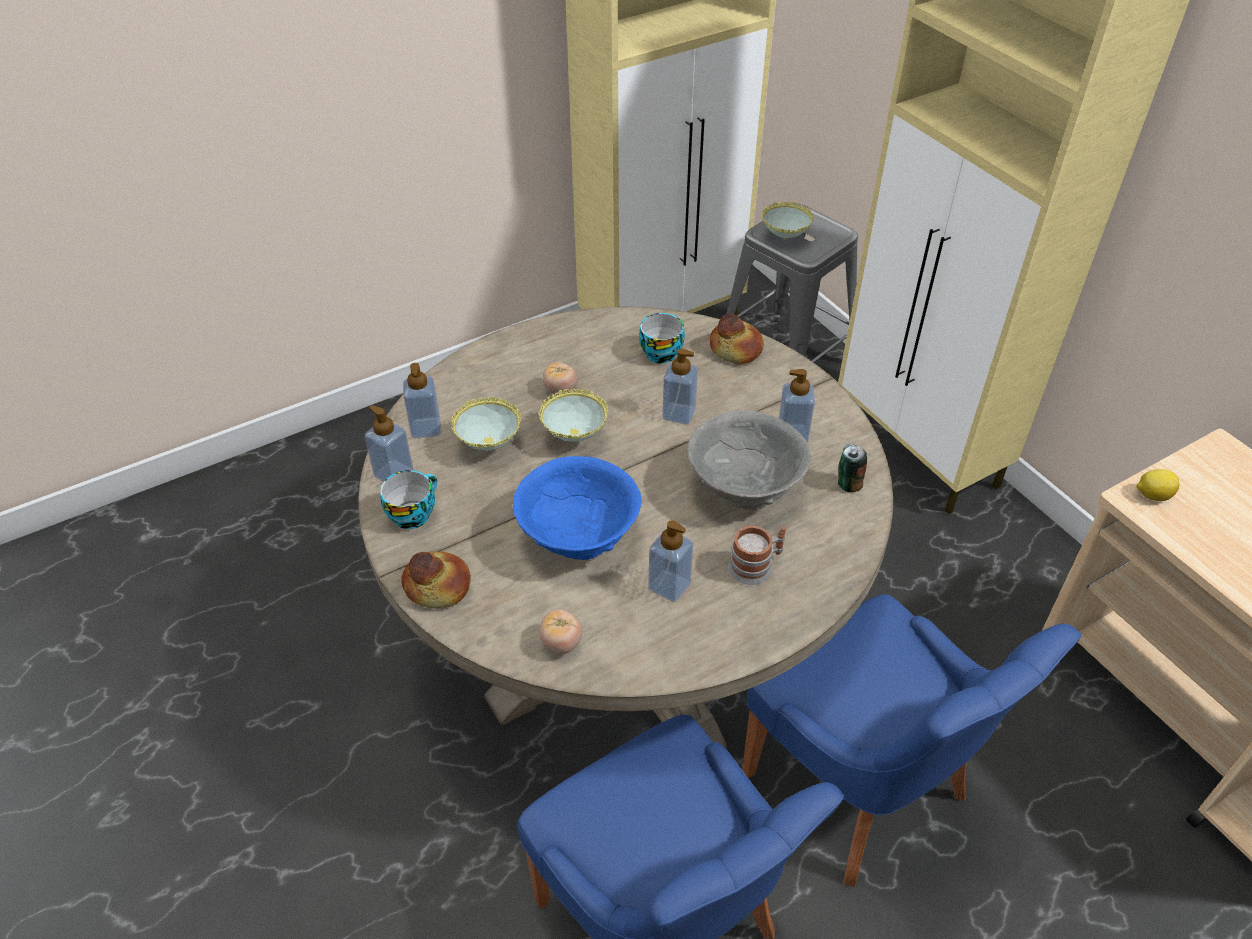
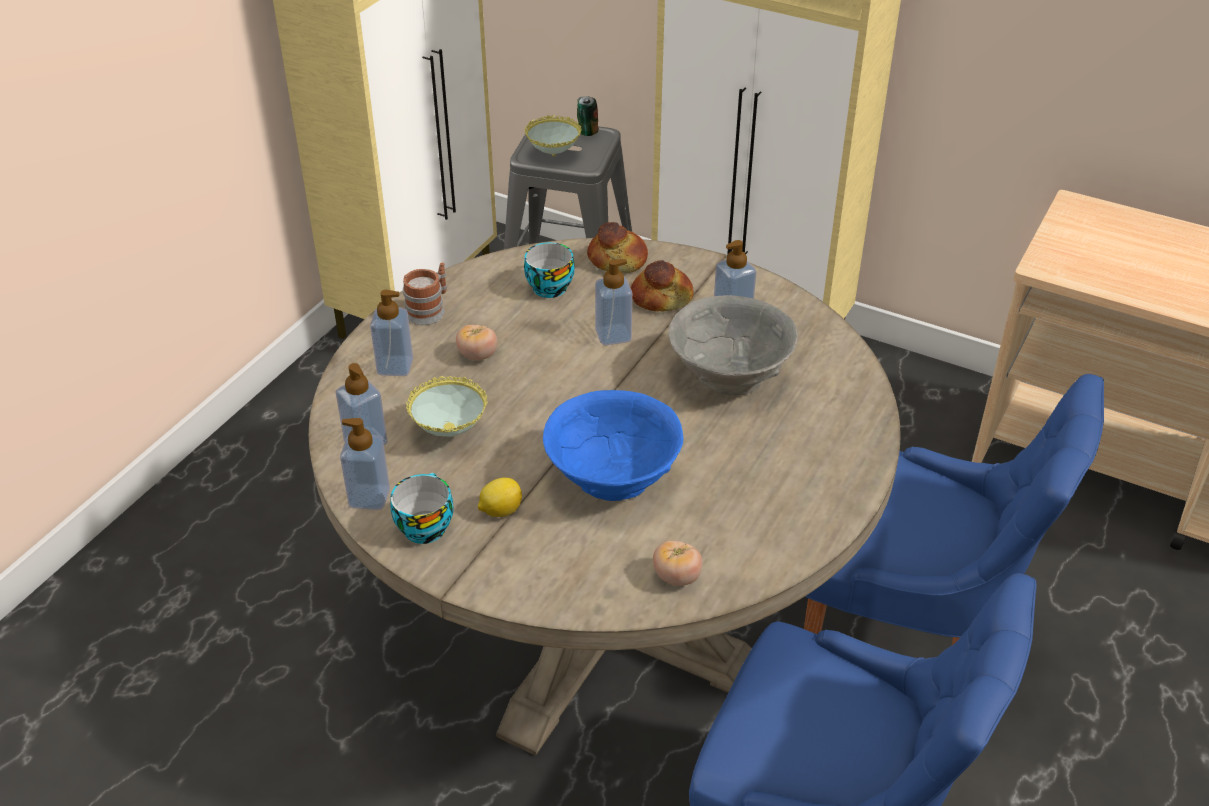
camera: 30 degrees left, 5 degrees down
bread [402,552,471,608] -> bread moved to [631,260,693,312]
bowl [539,389,608,442] -> none
soap dispenser [648,520,693,602] -> soap dispenser moved to [370,290,413,376]
mug [728,526,786,585] -> mug moved to [403,263,447,325]
can [838,444,867,493] -> can moved to [577,96,599,136]
lemon [1136,469,1180,501] -> lemon moved to [478,478,522,517]

